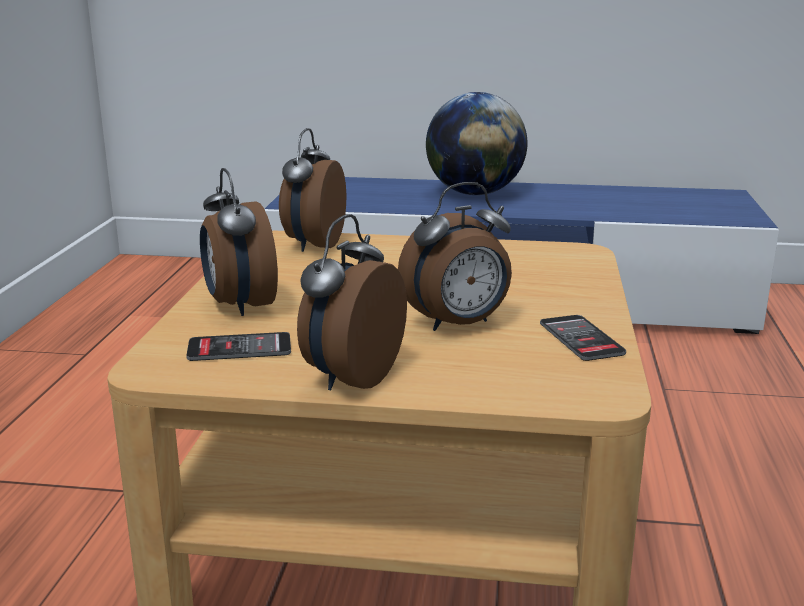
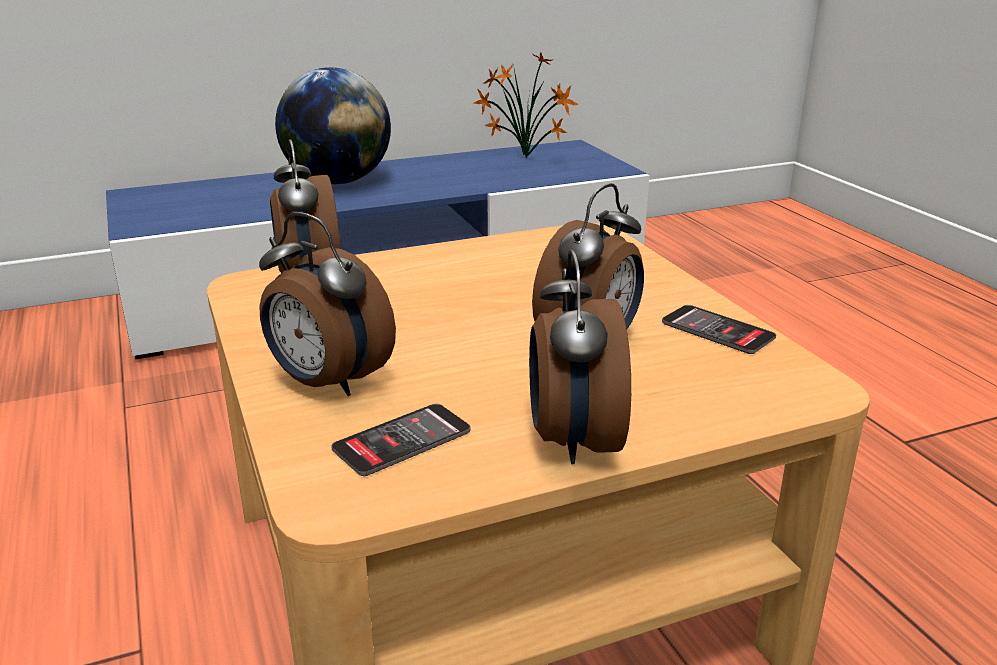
camera: 30 degrees left, 5 degrees up
none -> potted plant [474,53,579,158]

